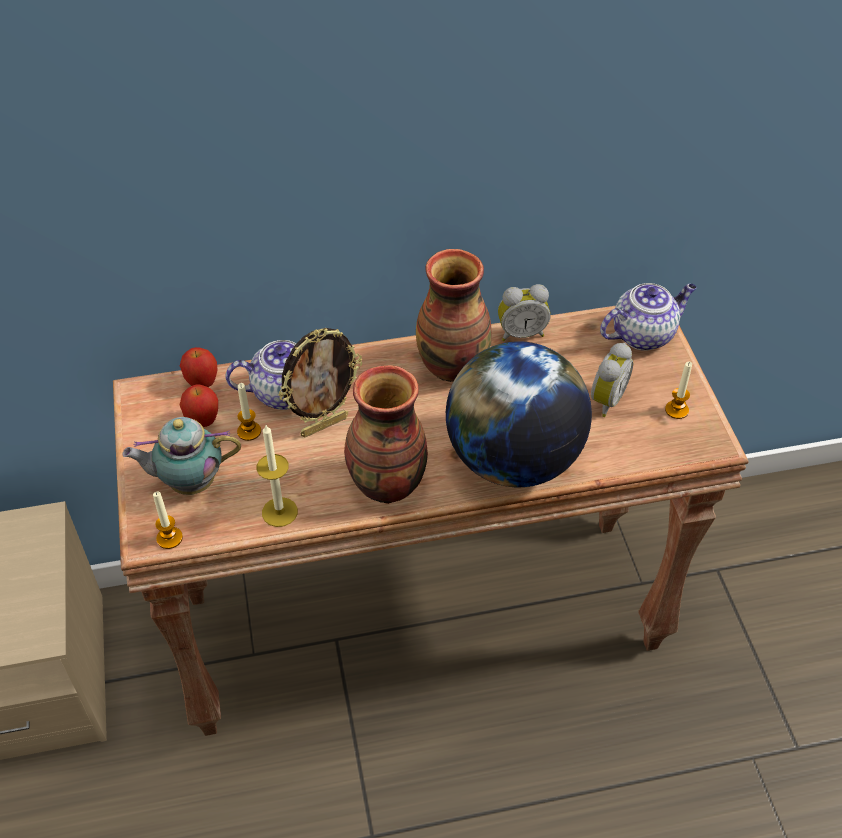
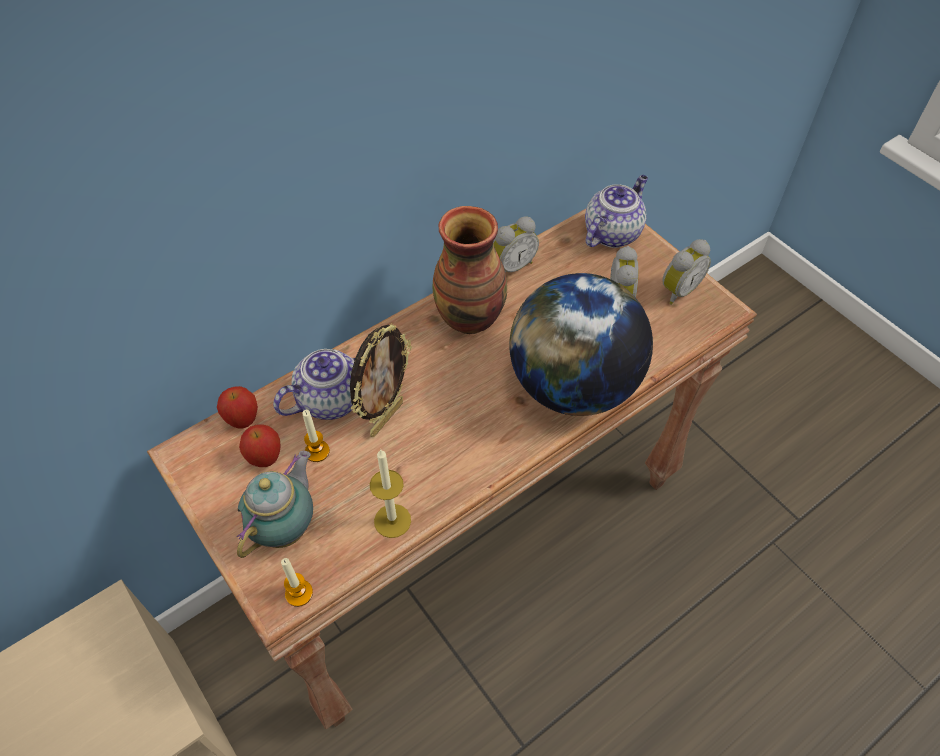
camera: 25 degrees left, 5 degrees up
teapot [122,417,241,495] -> teapot turned 150 degrees clockwise [237,451,313,558]
vase [344,365,428,504] -> none
candle [665,362,692,419] -> alarm clock [662,239,711,305]

